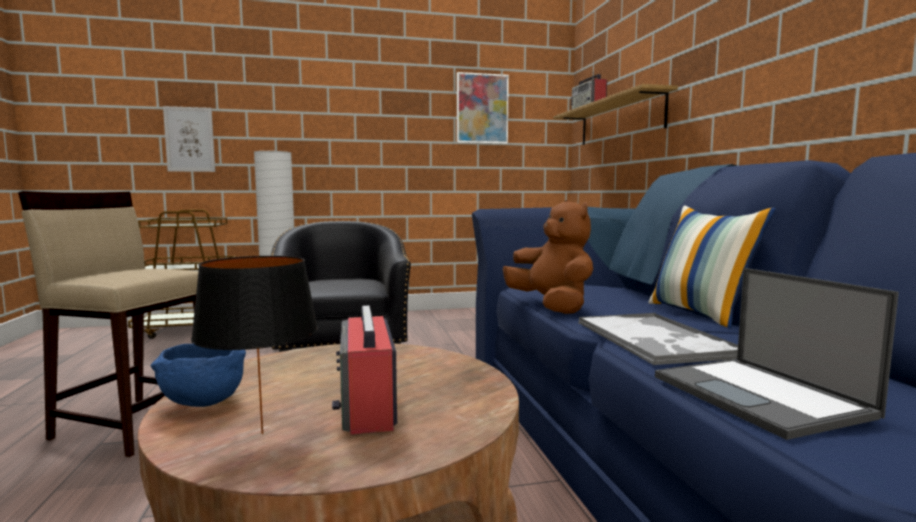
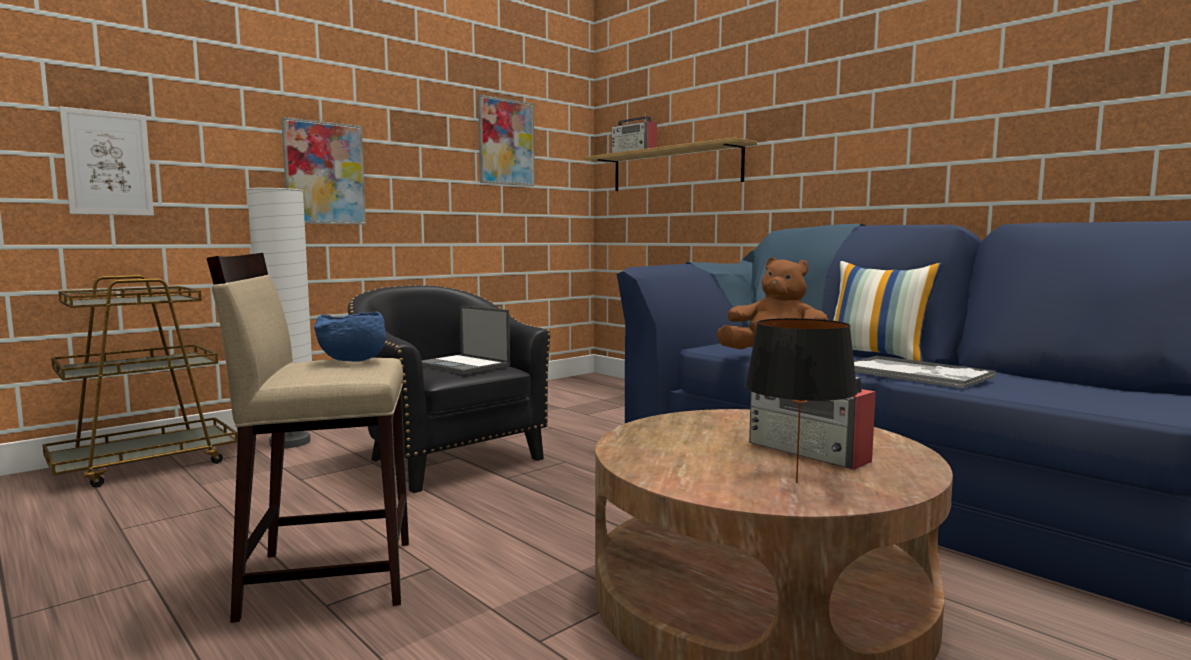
camera: 30 degrees left, 0 degrees up
blue bowl [151,344,246,407] -> blue bowl moved to [314,311,386,362]
laptop [655,268,899,440] -> laptop moved to [422,305,510,374]
none -> picture [281,117,366,225]

